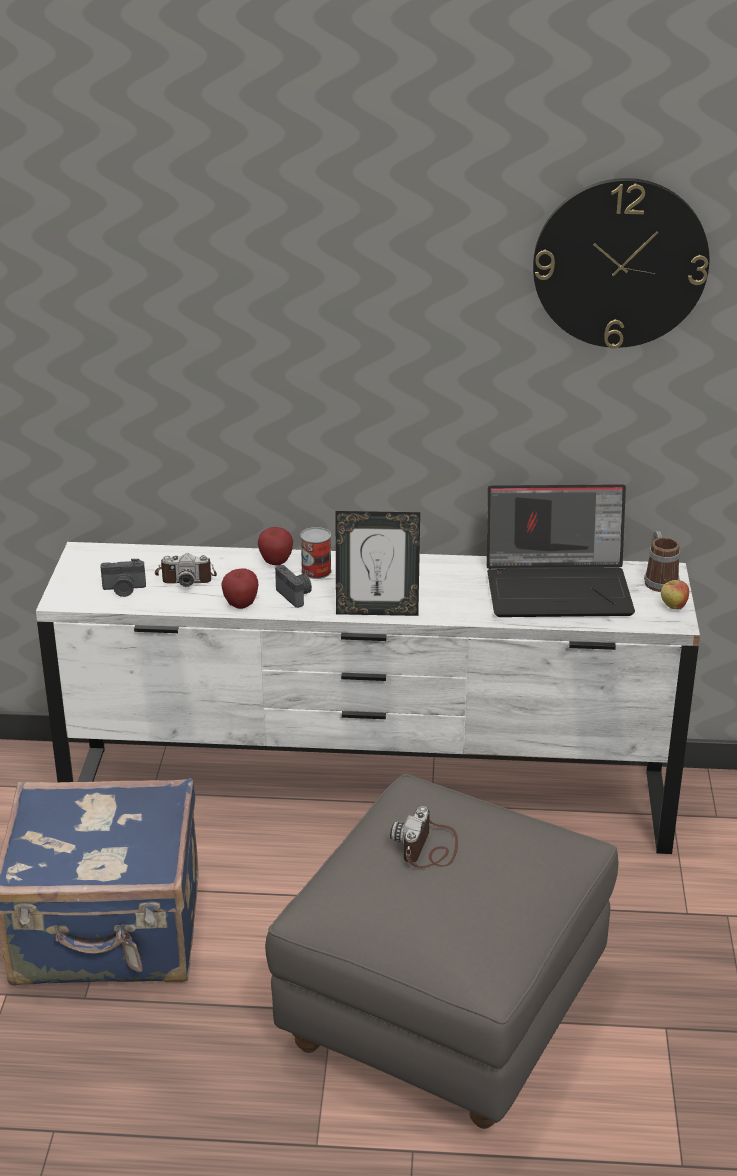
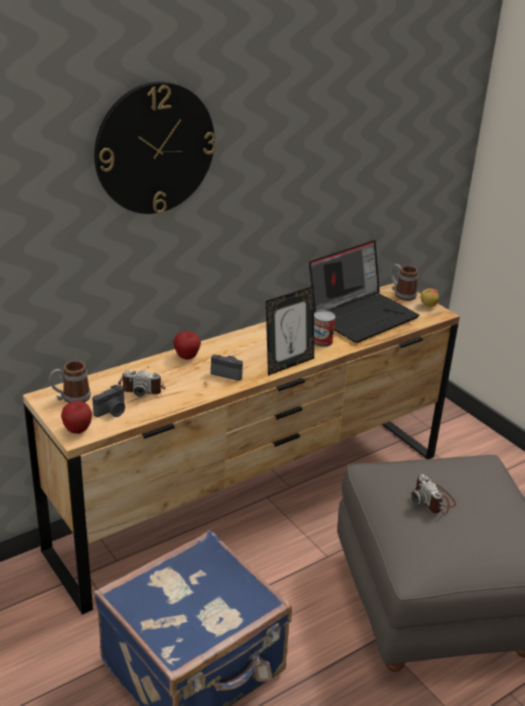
camera: 40 degrees left, 0 degrees up
white dresser [36,542,700,854] -> brown dresser [23,282,460,615]
camera [155,553,217,587] -> camera turned 45 degrees clockwise [118,370,165,397]
apple [221,569,258,609] -> apple moved to [61,401,92,434]
can [300,527,332,579] -> can moved to [314,310,336,347]
wall clock [533,178,709,349] -> wall clock moved to [94,82,216,214]
none -> mug [49,361,91,403]

